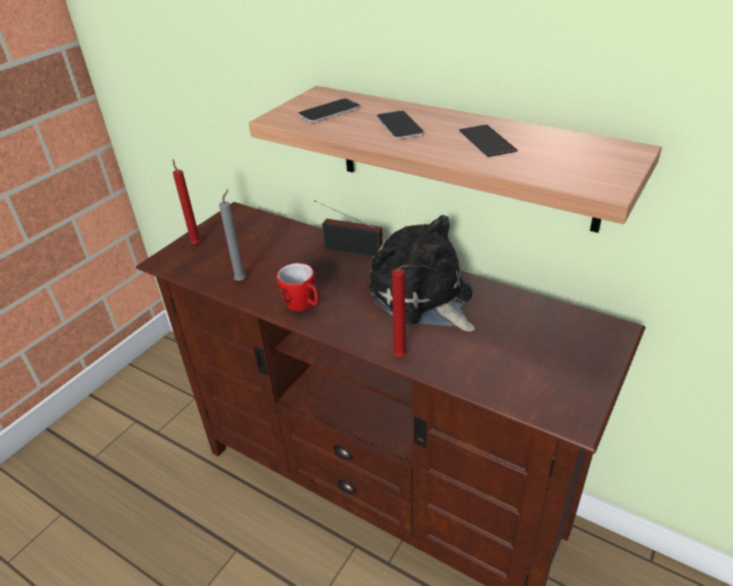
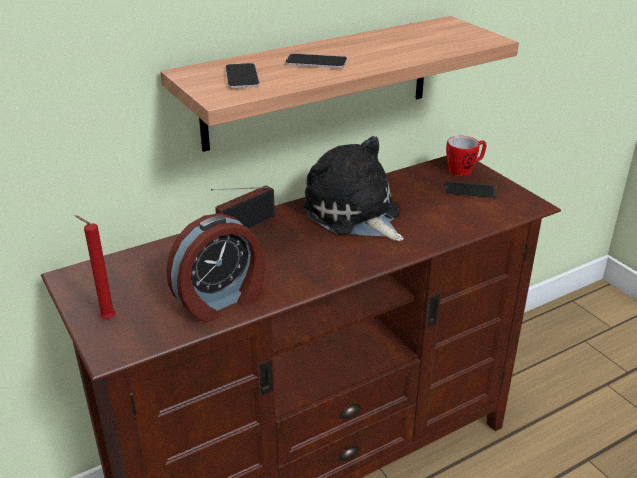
camera: 65 degrees left, 5 degrees down
grey candle [219,189,246,281] -> alarm clock [166,213,265,323]
mug [277,263,319,311] -> mug moved to [446,136,486,176]
plush toy [369,215,475,332] -> plush toy turned 60 degrees clockwise [303,136,404,241]
red candle [392,265,410,357] -> none
phone [459,124,518,157] -> phone moved to [445,182,497,198]

